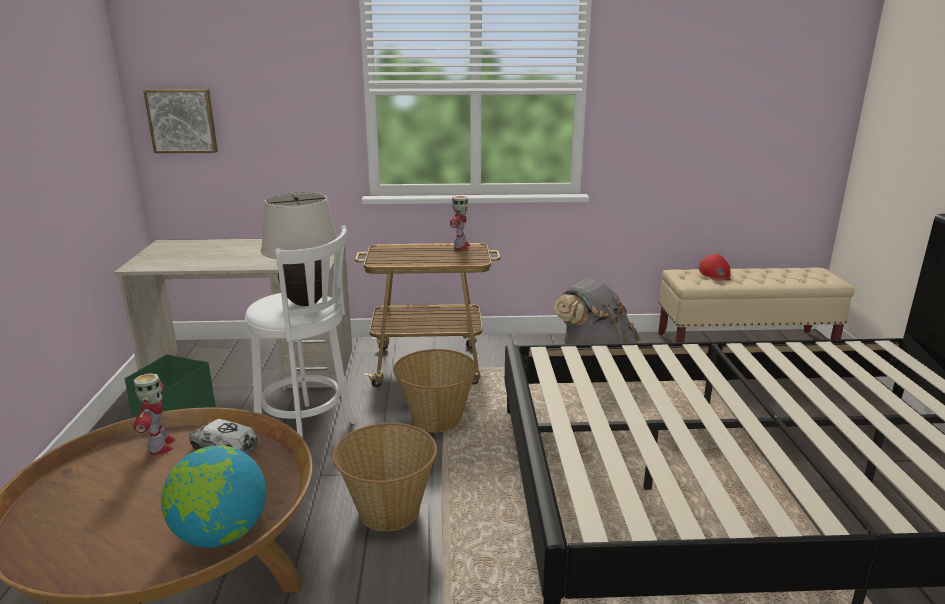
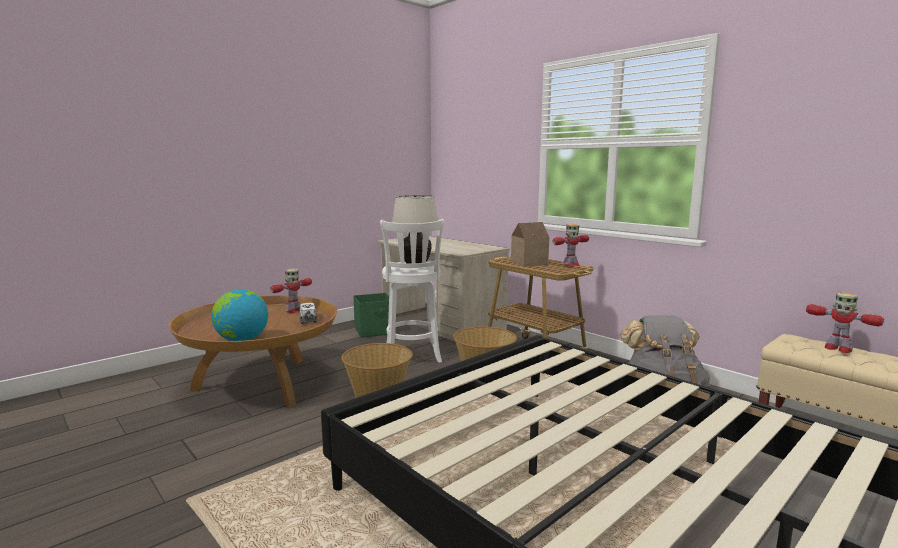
camera: 50 degrees right, 10 degrees down
picture [143,89,218,153] -> none
red cap [699,254,731,281] -> toy robot [806,292,884,353]
none -> toy house [511,222,549,267]

